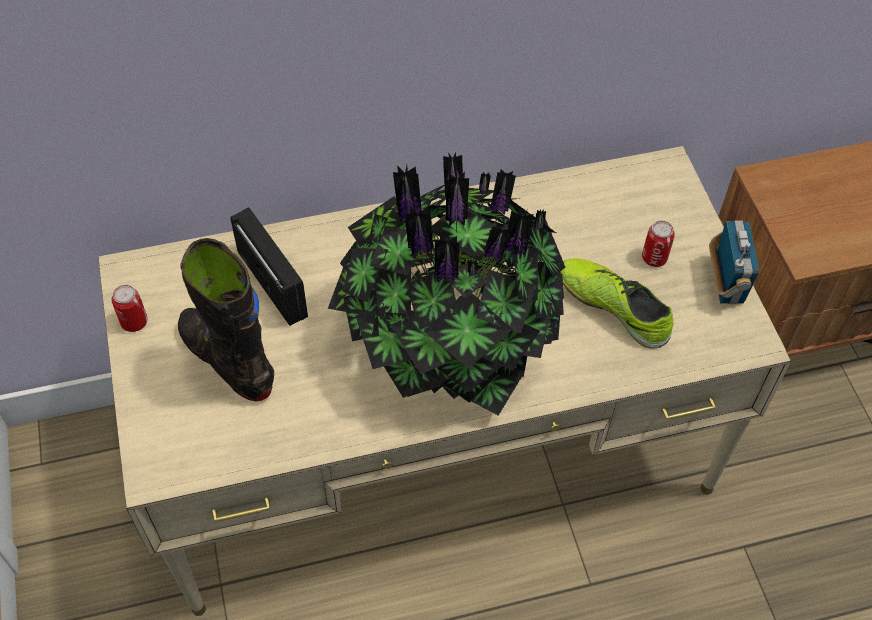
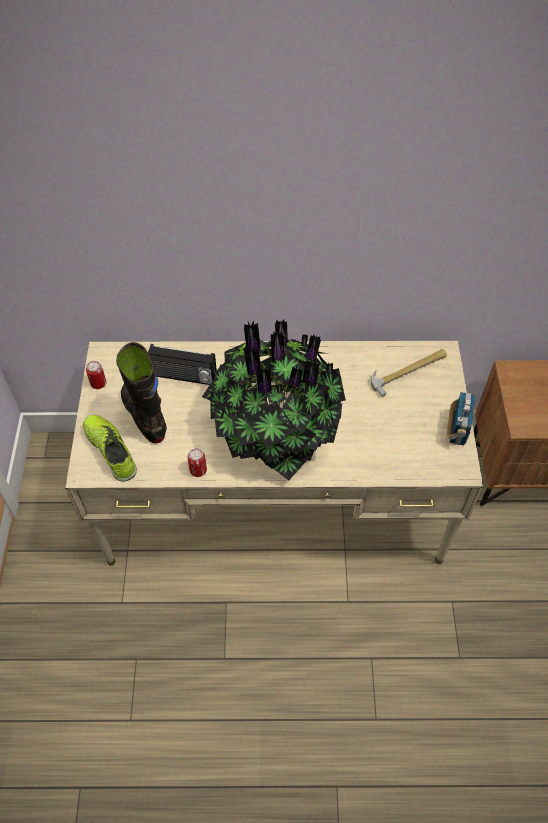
camera: 15 degrees right, 0 degrees up
radio [230,207,308,326] -> radio turned 120 degrees clockwise [148,344,217,385]
shoe [561,258,674,348] -> shoe moved to [83,415,137,482]
can [642,220,675,267] -> can moved to [188,448,207,477]
none -> hammer [371,349,447,397]

